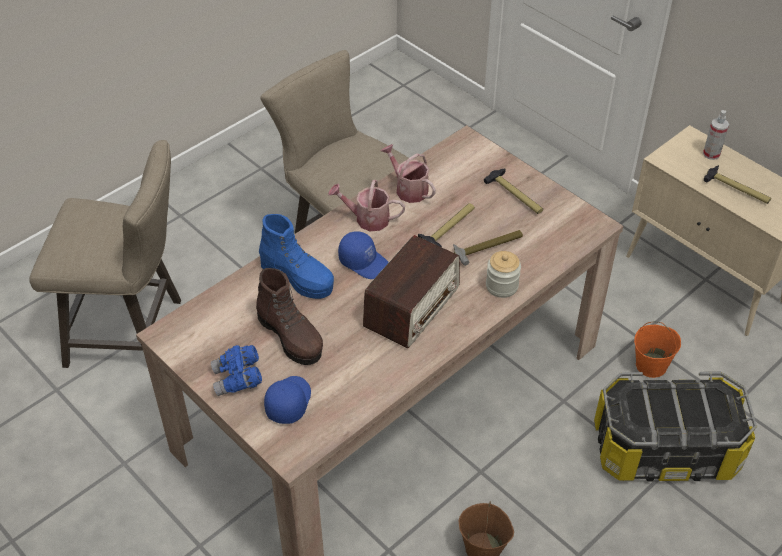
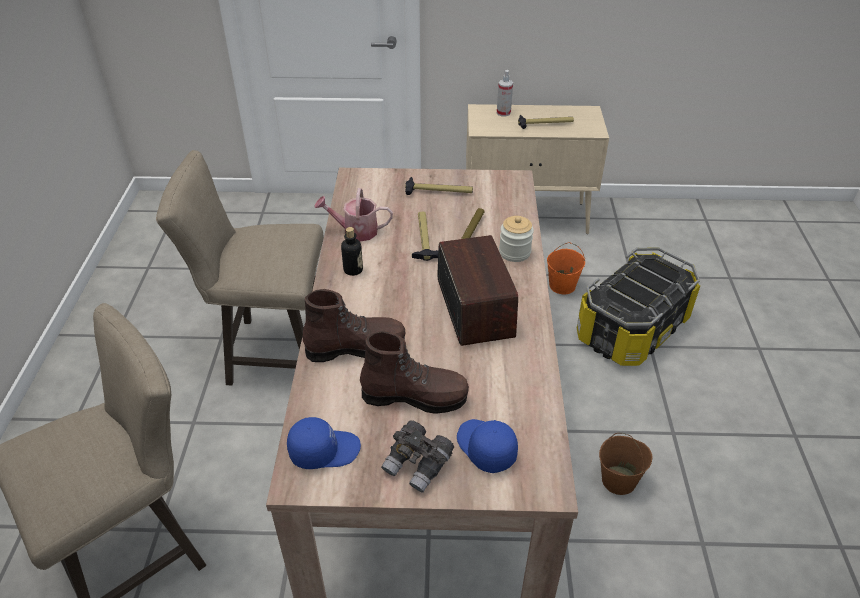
camera: 45 degrees left, 5 degrees down
blue binoculars [211,345,262,396] -> grey binoculars [381,420,454,493]
blue boot [259,214,334,299] -> brown boot [303,289,406,362]
watering can [328,180,405,231] -> bottle [341,227,363,276]
blue cap [338,231,389,279] -> blue cap moved to [287,417,361,469]

